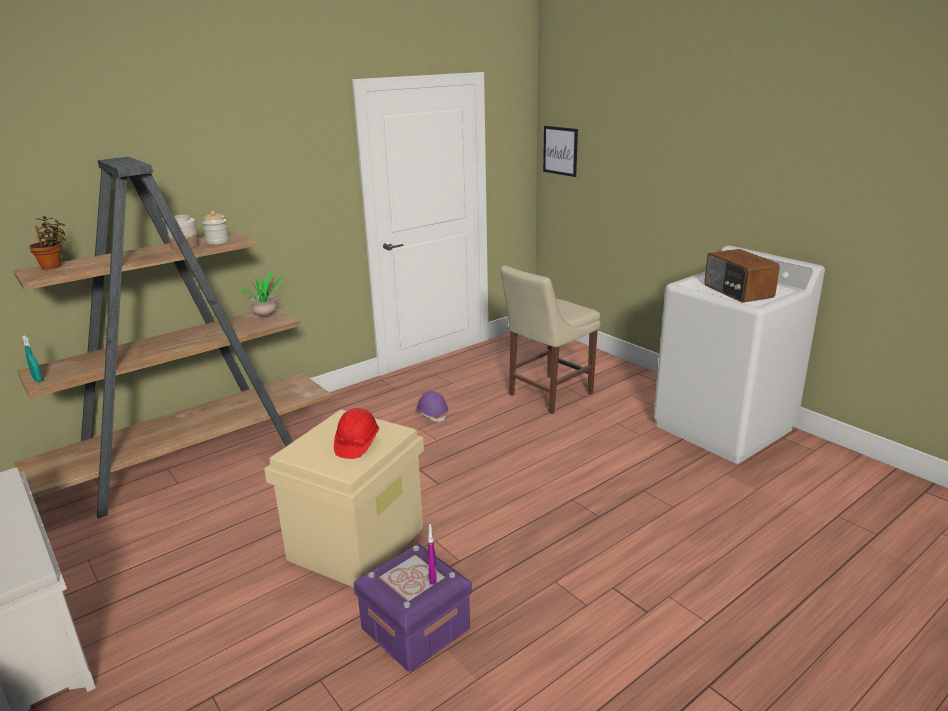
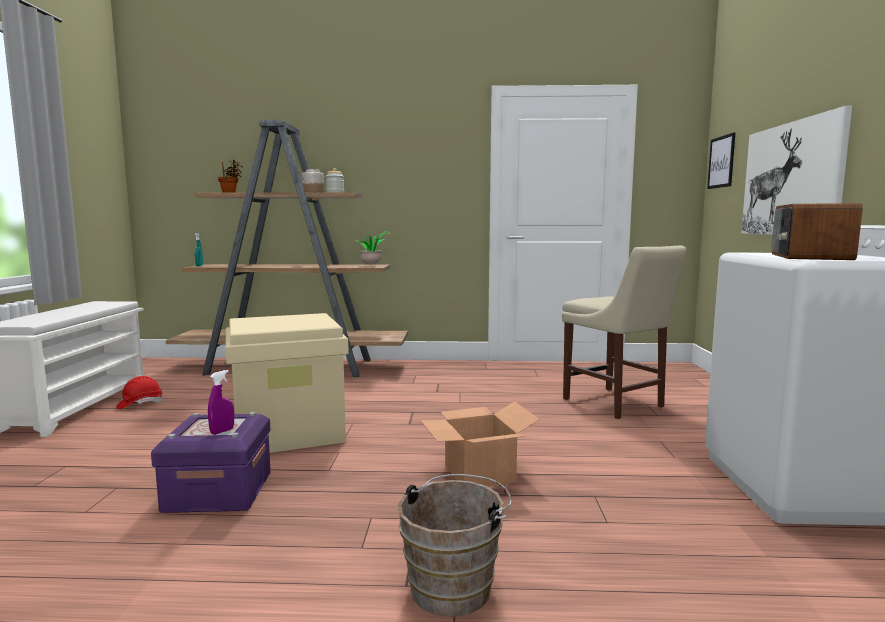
camera: 40 degrees right, 15 degrees down
red hard hat [334,408,379,459] -> red hard hat moved to [116,376,163,409]
purple hard hat [415,391,448,422] -> none
beige chair [500,266,601,414] -> beige chair turned 120 degrees counterclockwise [562,246,686,419]
none -> brown bucket [398,474,512,617]
none -> cardboard box [421,401,540,487]
none -> picture [741,106,852,235]

